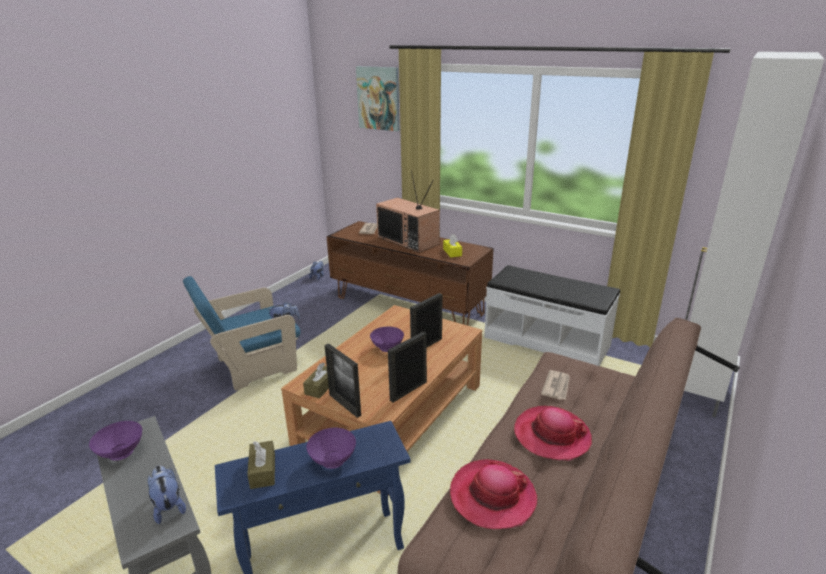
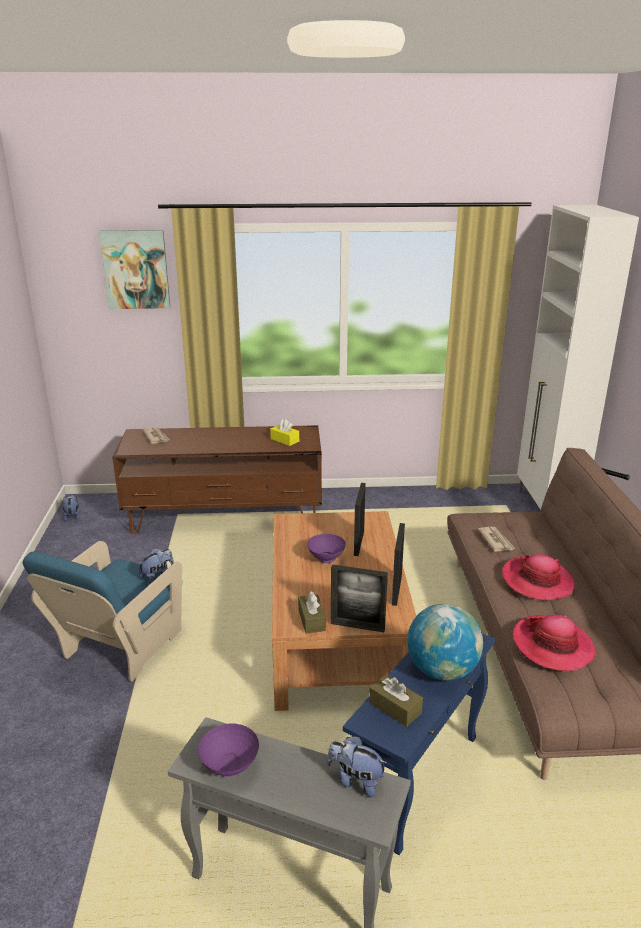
camera: 35 degrees left, 0 degrees up
purple bowl [307,428,356,469] -> globe [407,604,483,681]
television [376,171,440,252] -> none
white bench [484,265,620,366] -> none

